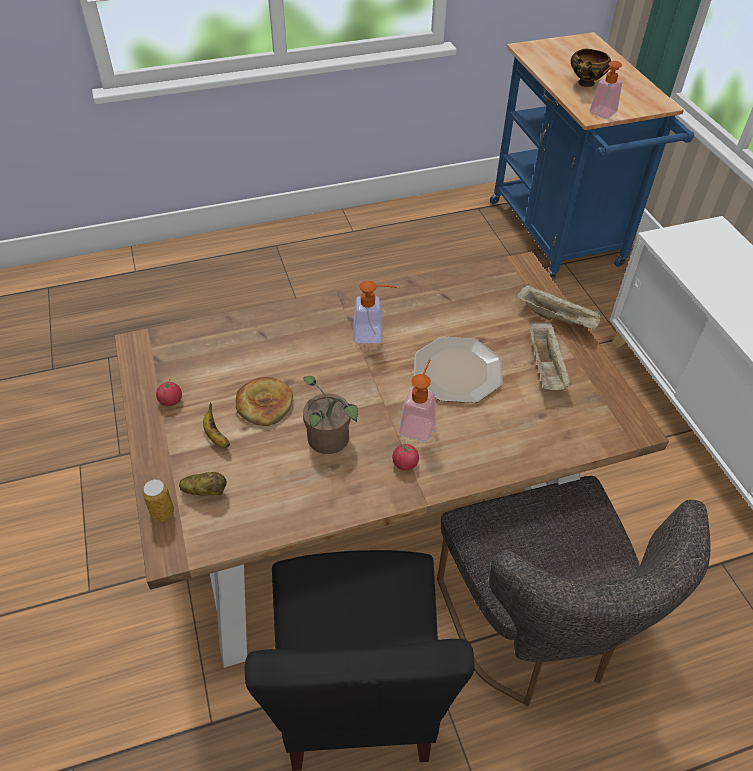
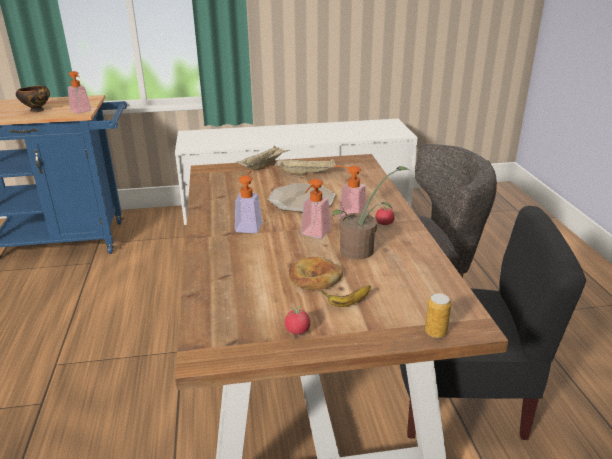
camera: 80 degrees left, 20 degrees down
potato [179,472,227,495] -> none
none -> soap dispenser [301,179,331,238]

